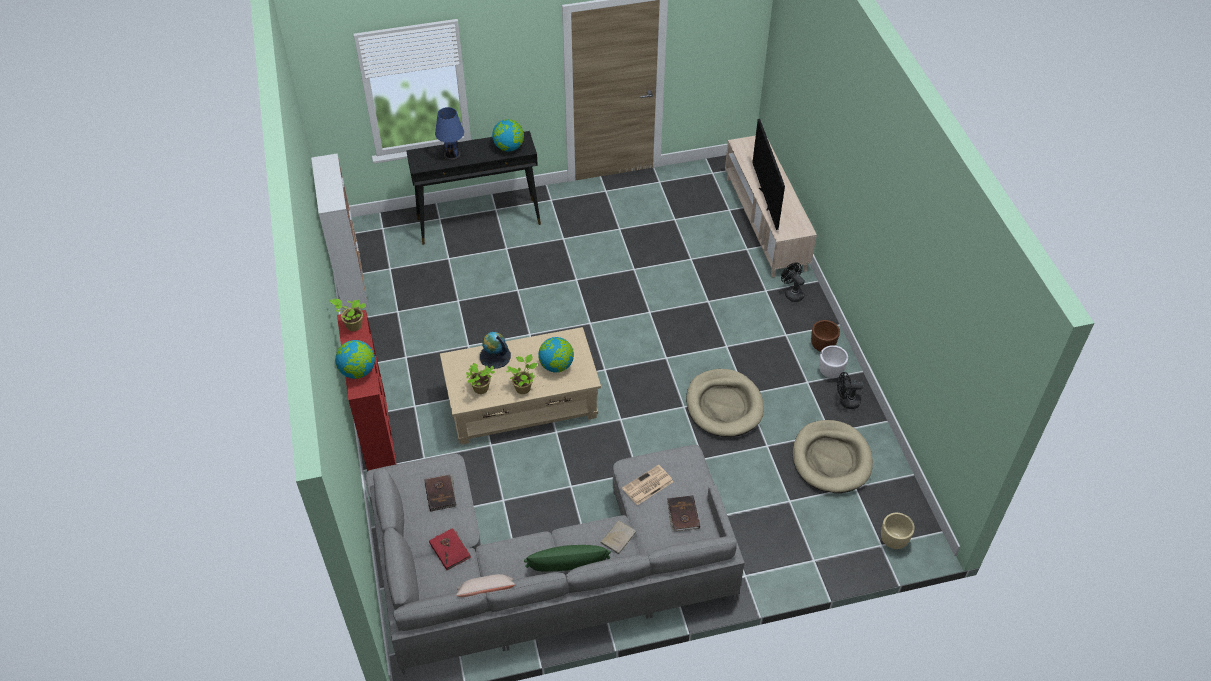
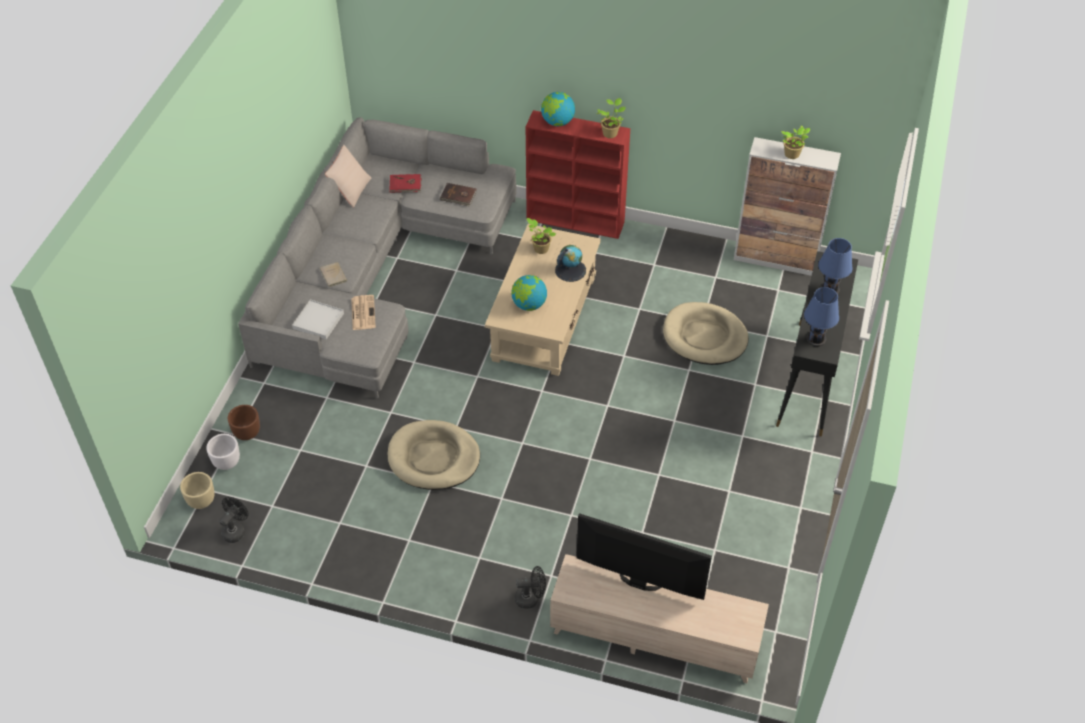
camera: 120 degrees right, 0 degrees up
globe [492,119,524,152] -> blue table lamp [804,287,839,346]
potted plant [506,354,537,394] -> potted plant moved to [781,125,810,159]
green pillow [524,545,611,571] -> none
brown book [667,495,700,532] -> white tray [292,299,344,340]
beige dog bed [793,420,873,493] -> beige dog bed moved to [663,302,749,365]
brown planter [811,320,840,352] -> brown planter moved to [228,405,260,440]
white planter [819,345,848,378] -> white planter moved to [206,434,240,470]
black fan [837,372,864,409] -> black fan moved to [219,497,249,543]

